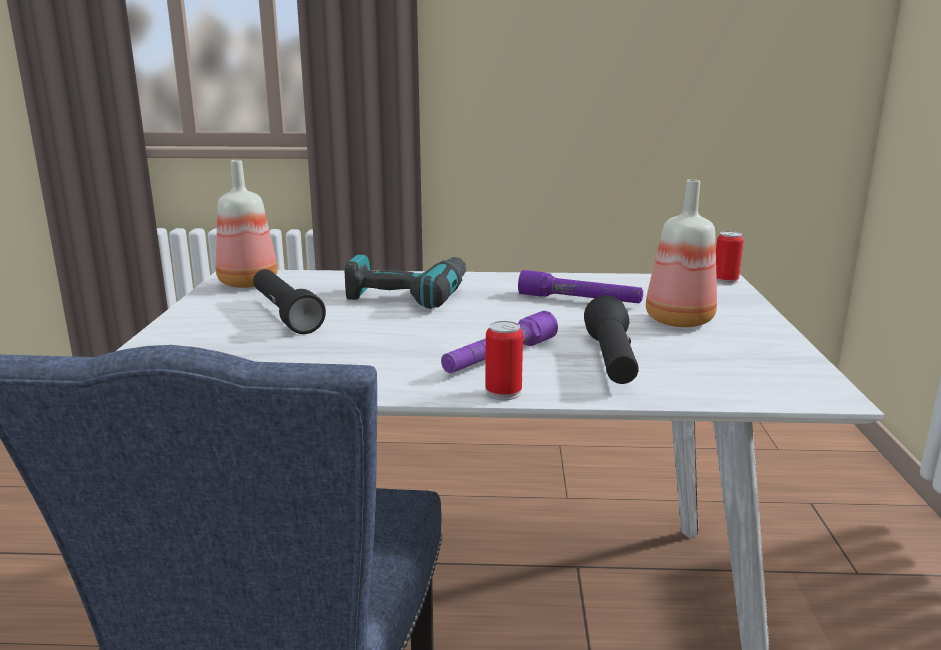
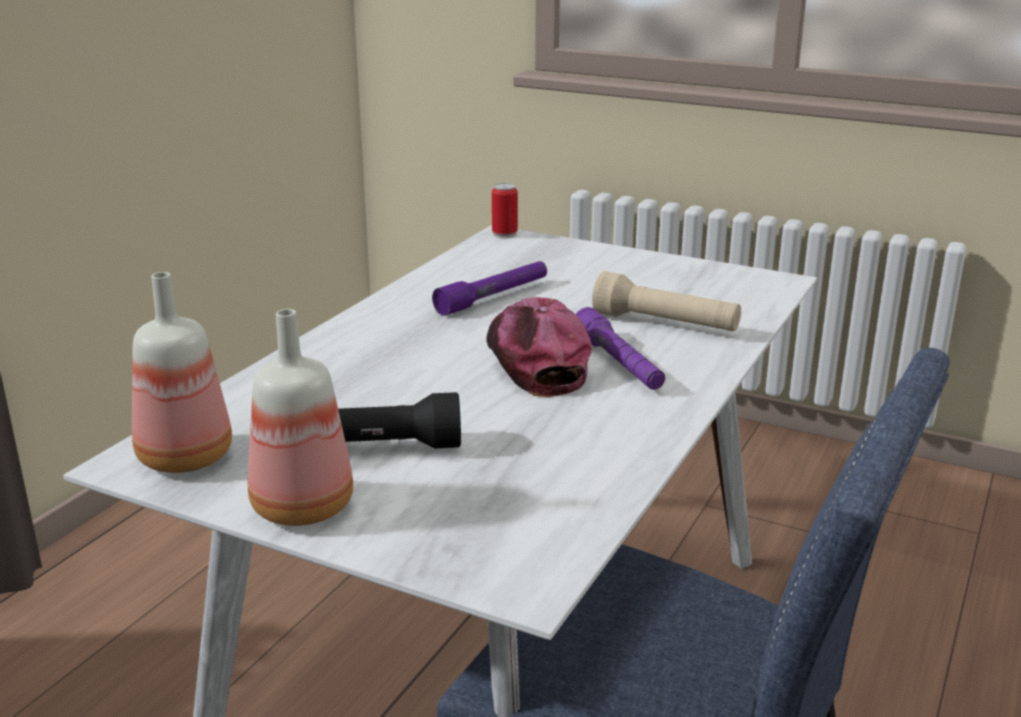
camera: 65 degrees left, 5 degrees up
power drill [345,254,466,309] -> none
can [485,321,523,400] -> none
black flashlight [584,295,639,384] -> beige flashlight [592,271,741,331]
bottle [646,179,717,327] -> bottle moved to [248,309,353,526]
none -> cap [486,297,592,397]

